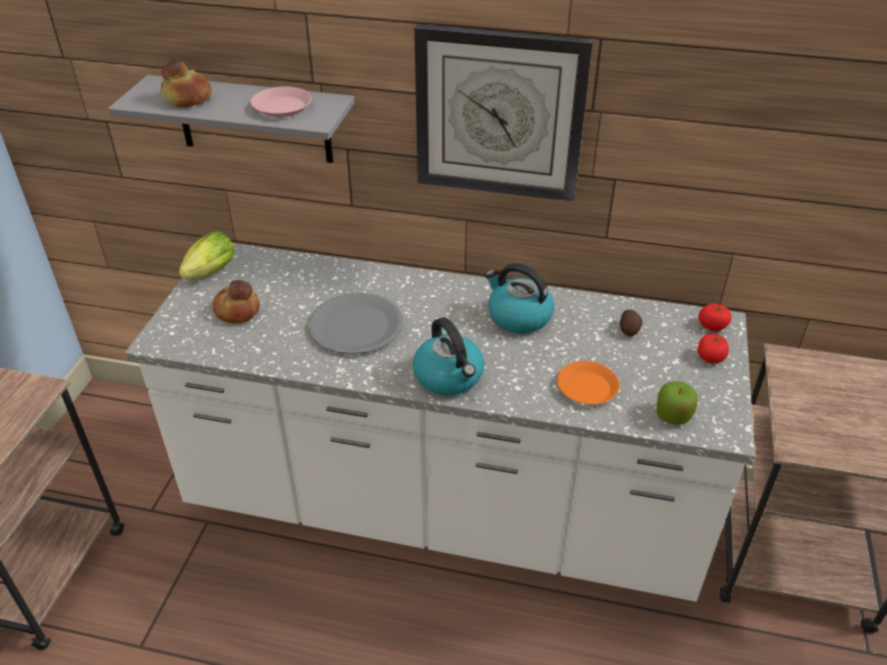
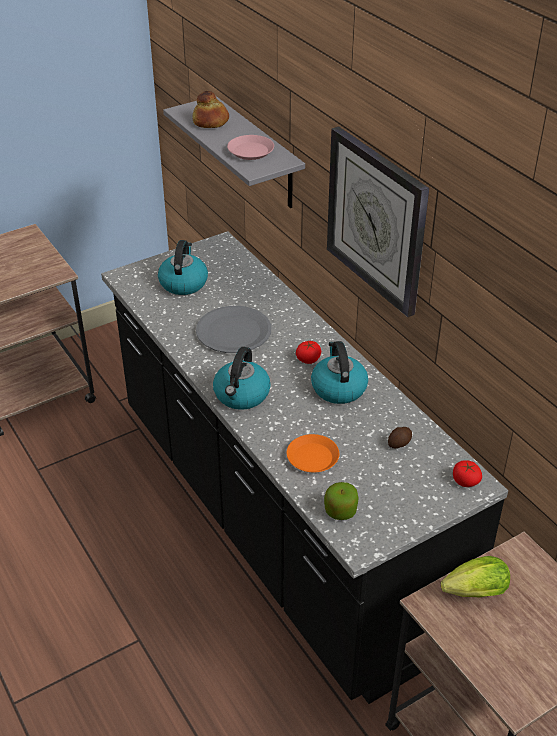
camera: 45 degrees right, 0 degrees up
white counter [125,243,755,602] -> black counter [101,231,508,704]
lettuce [179,232,235,279] -> lettuce moved to [441,556,510,597]
bread [213,280,260,324] -> kettle [158,240,208,295]
tomato [698,334,729,363] -> tomato moved to [296,341,321,364]

